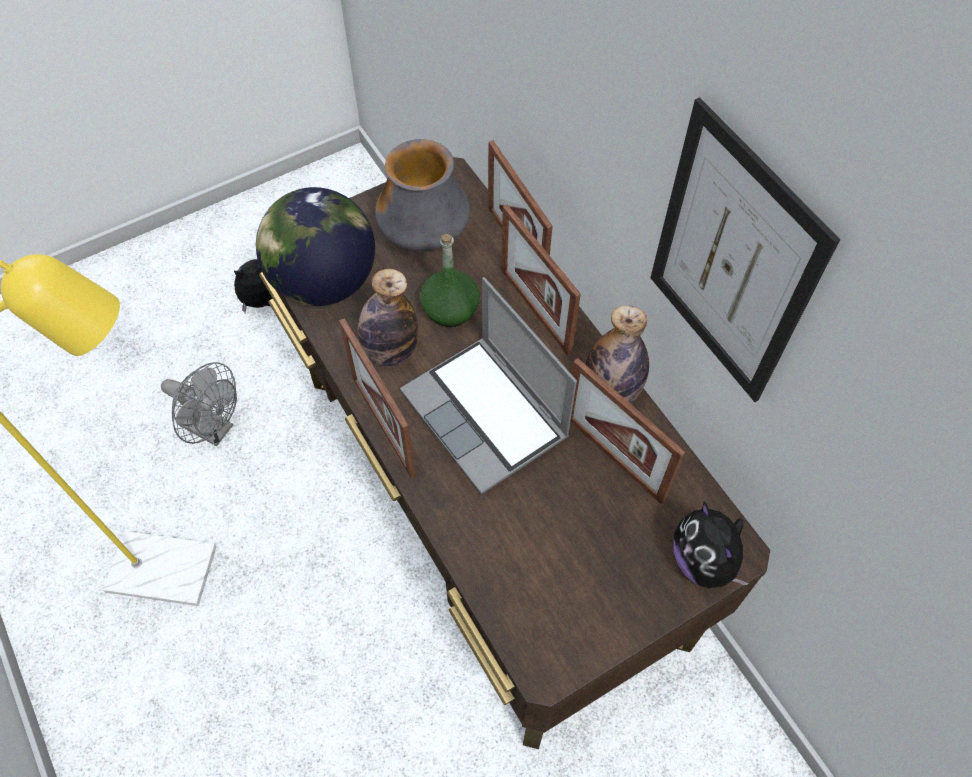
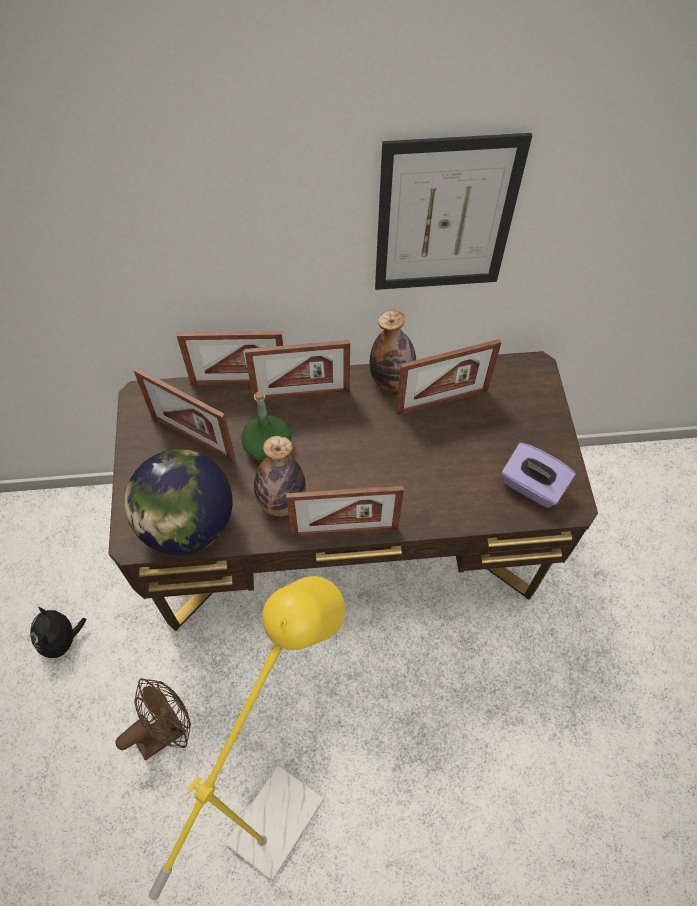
camera: 65 degrees left, 0 degrees up
grey fan [161,362,237,446] -> brown fan [115,678,191,760]
vase [375,139,470,252] -> picture frame [134,367,235,462]
laptop [400,277,577,495] -> none
plush toy [674,502,750,589] -> none
none -> purple tissue box [502,442,576,508]

